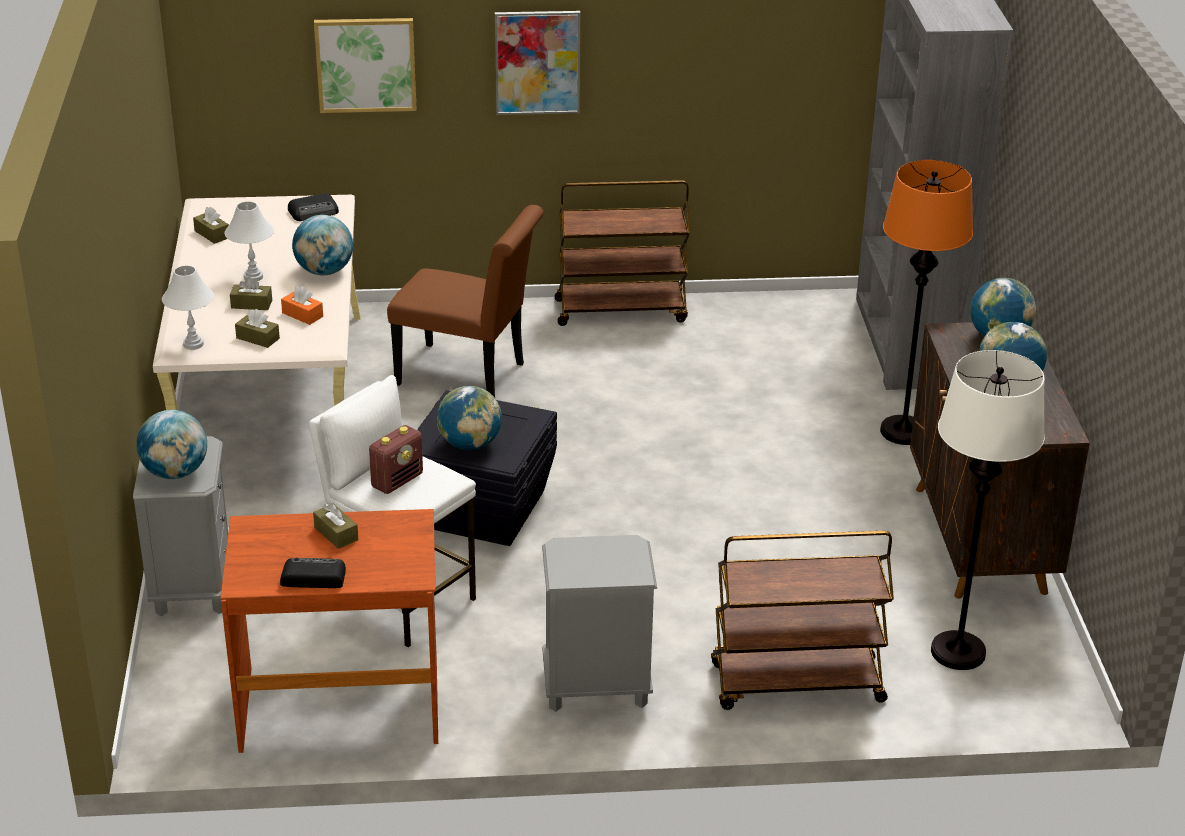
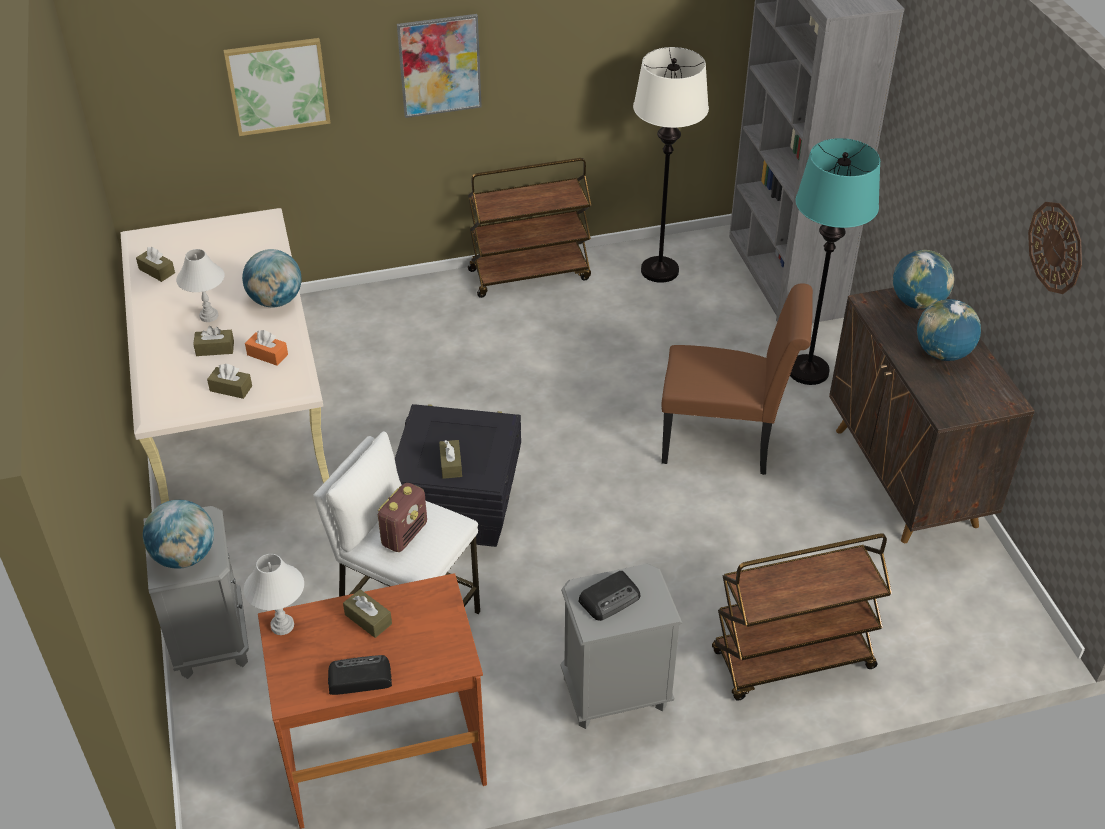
camera: 10 degrees left, 10 degrees up
white table lamp [162,266,214,350] -> white table lamp moved to [243,554,304,635]
radio [288,193,339,221] -> radio moved to [578,571,640,621]
brown chair [387,205,544,398] -> brown chair moved to [661,283,813,475]
globe [437,386,502,450] -> brown tissue box [439,440,462,479]
orange floor lamp [880,160,973,445] -> turquoise floor lamp [790,138,880,385]
white floor lamp [931,350,1045,670] -> white floor lamp moved to [633,47,709,283]
none -> wall clock [1028,202,1082,294]

